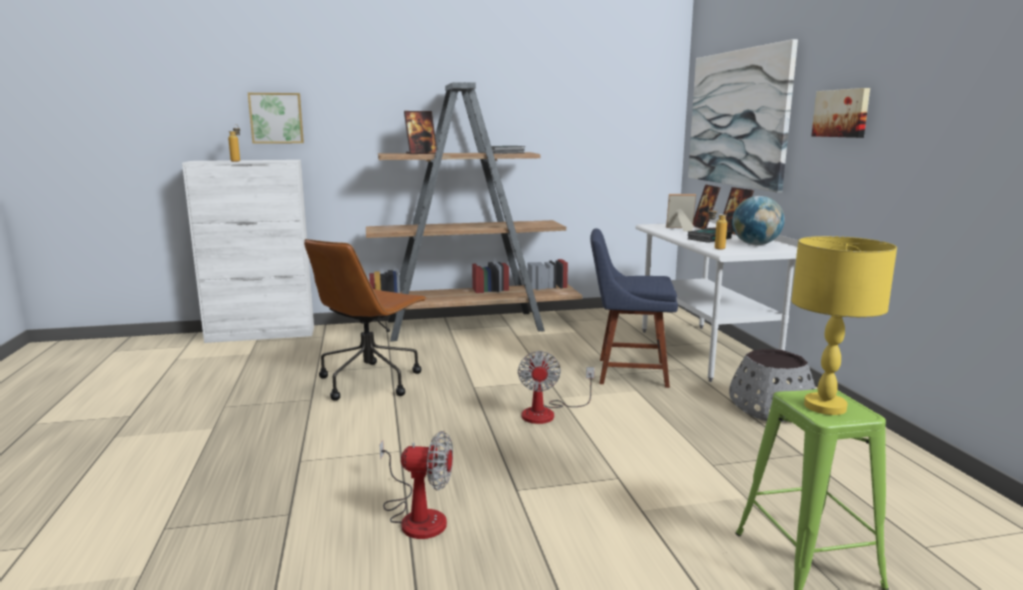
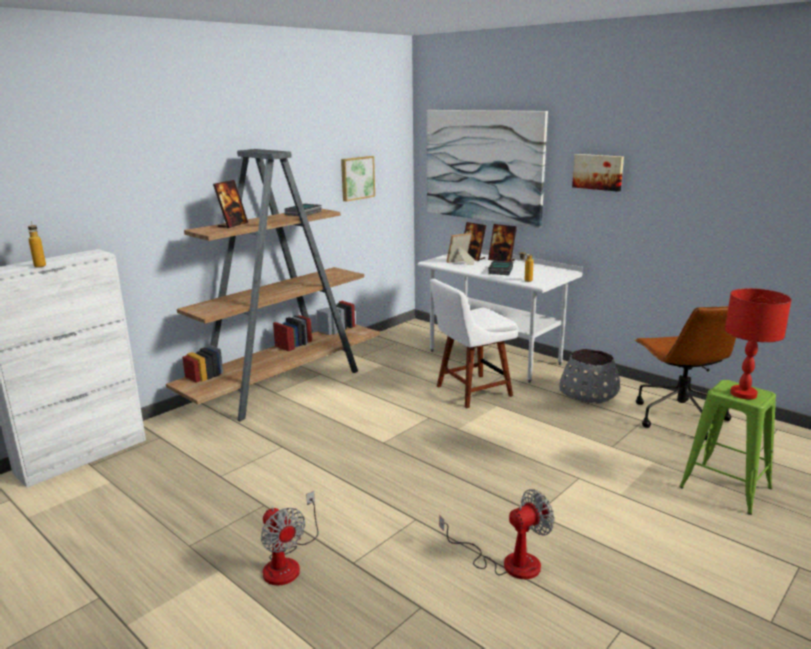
camera: 35 degrees left, 5 degrees up
picture [248,93,304,144] -> picture moved to [341,156,375,202]
brown office chair [304,239,427,401] -> brown office chair moved to [635,306,736,440]
fan [518,351,595,424] -> fan moved to [261,491,319,586]
blue chair [590,228,678,388] -> white chair [430,279,518,408]
globe [732,196,785,245] -> none
yellow table lamp [791,236,897,415] -> red table lamp [725,288,792,399]

